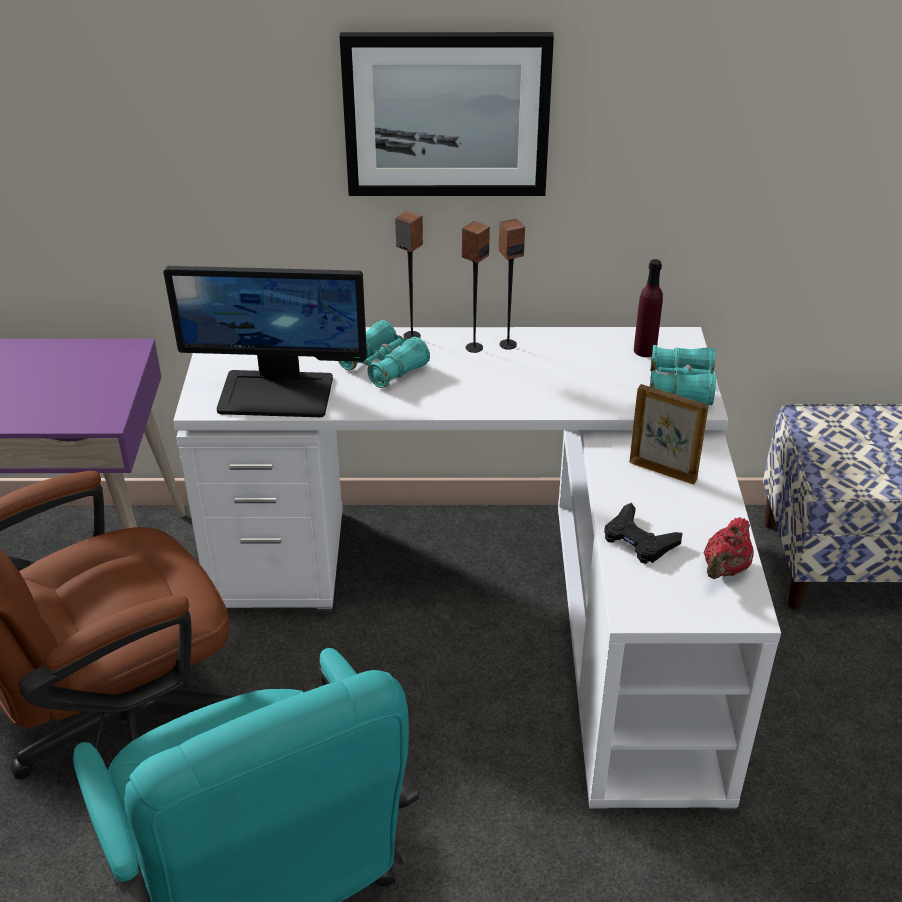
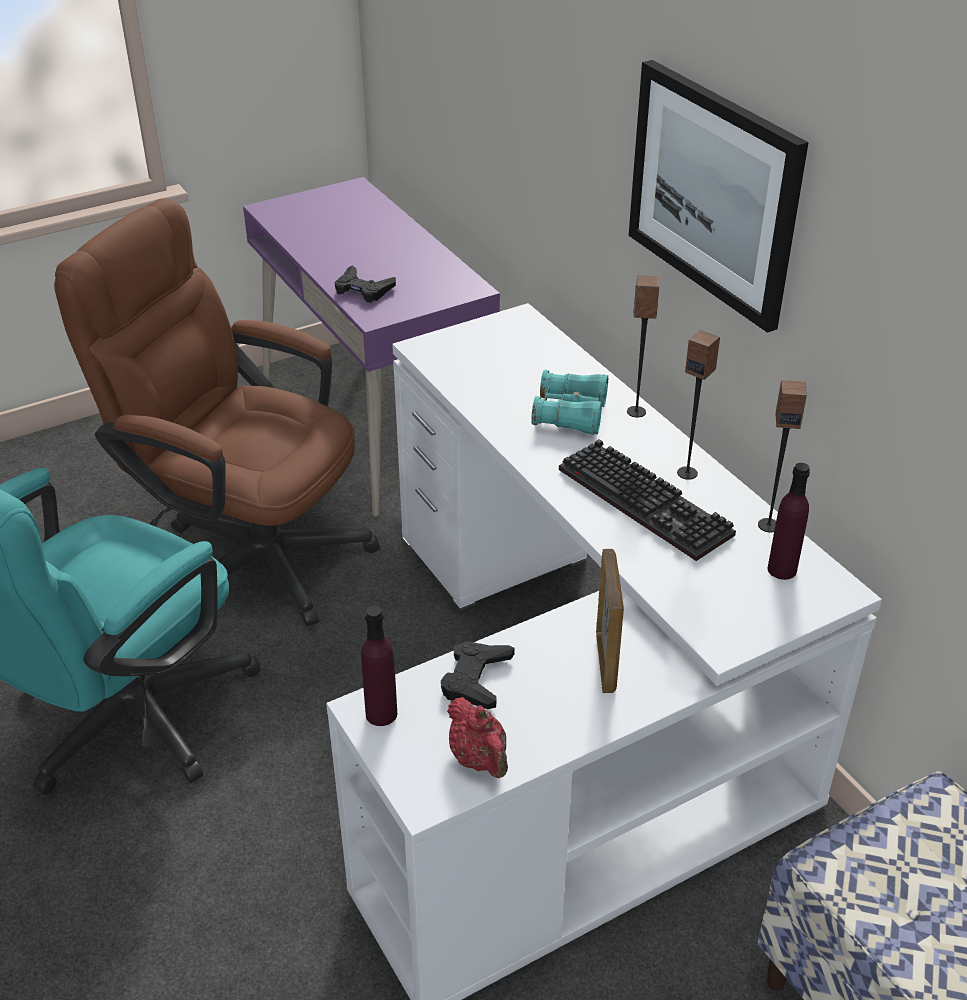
camera: 60 degrees right, 0 degrees up
monitor [164,266,367,417] -> none
speaker [462,221,490,353] -> speaker moved to [758,380,807,533]
turquoise binoculars [650,345,716,405] -> none
red teapot [703,517,754,579] -> red teapot turned 120 degrees counterclockwise [447,697,508,778]
none -> black game controller [335,265,396,303]
none -> purple bottle [361,606,397,726]
none -> keyboard [559,439,736,561]

